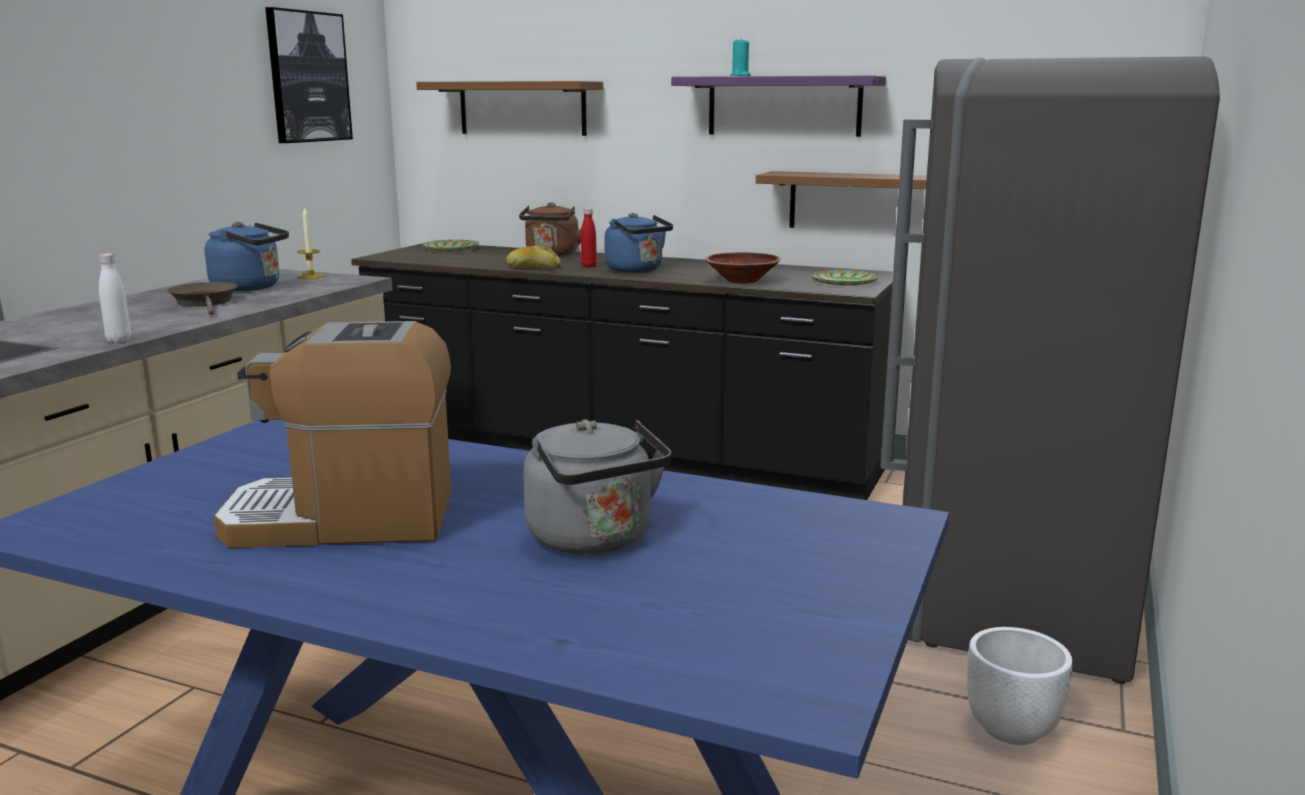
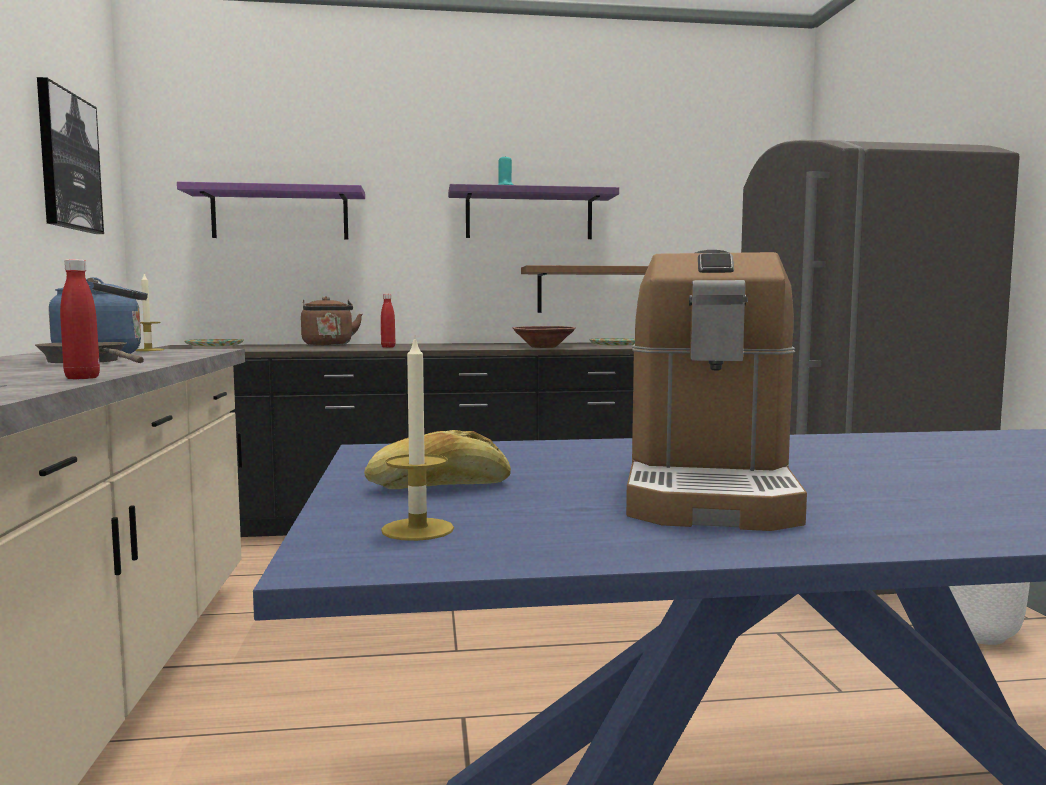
camera: 30 degrees left, 10 degrees down
white bottle [99,253,131,343] -> red bottle [60,259,100,379]
coffee machine [214,321,451,548] -> coffee machine turned 45 degrees counterclockwise [626,250,807,531]
brown shelf [416,81,603,136] -> purple shelf [177,182,365,240]
bread [506,246,561,269] -> bread moved to [364,430,511,489]
grey kettle [523,420,672,554] -> none
blue kettle [604,213,673,273] -> none
none -> candle [381,335,454,541]

